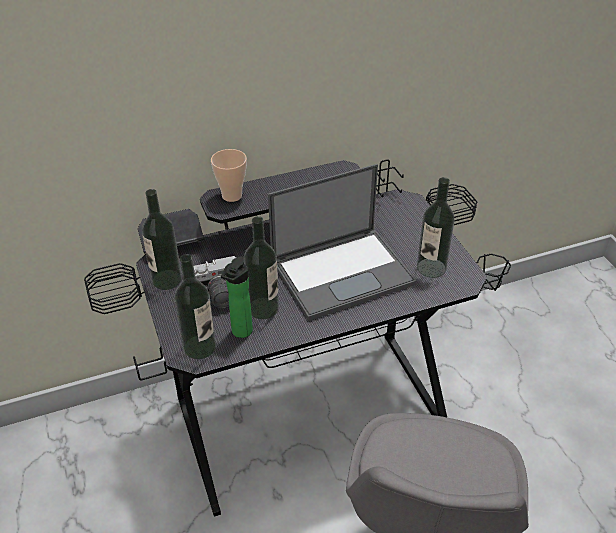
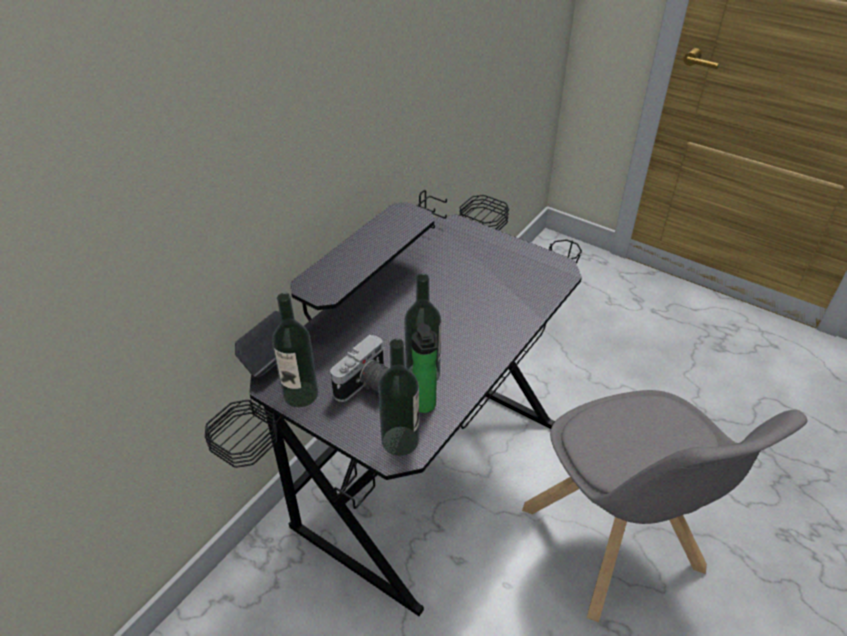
camera: 35 degrees left, 0 degrees up
cup [211,149,247,202] -> none
laptop [268,164,417,321] -> none
bottle [417,177,455,278] -> none

